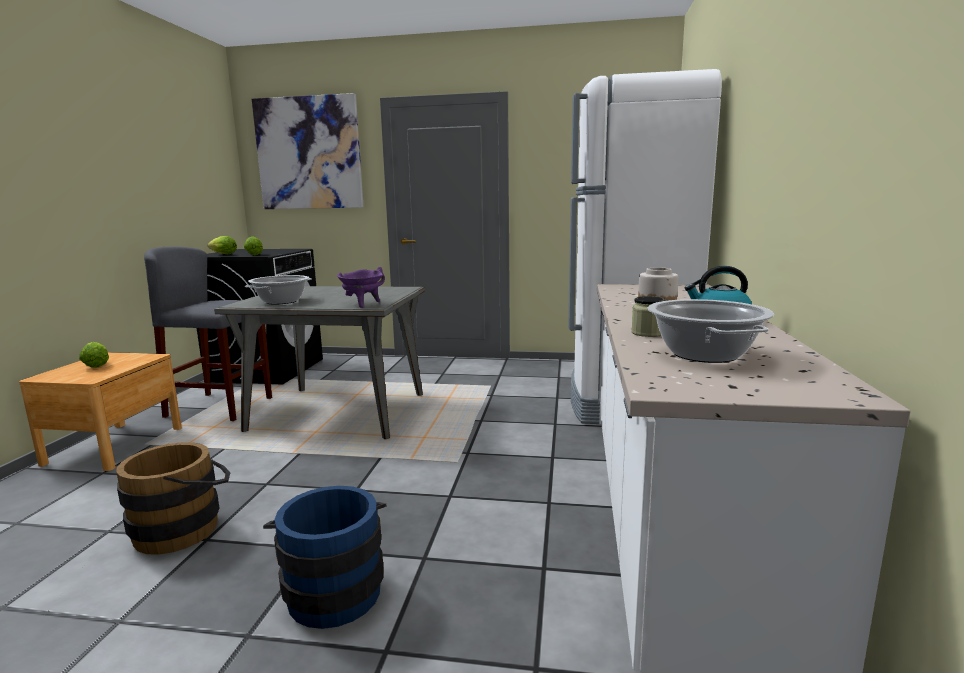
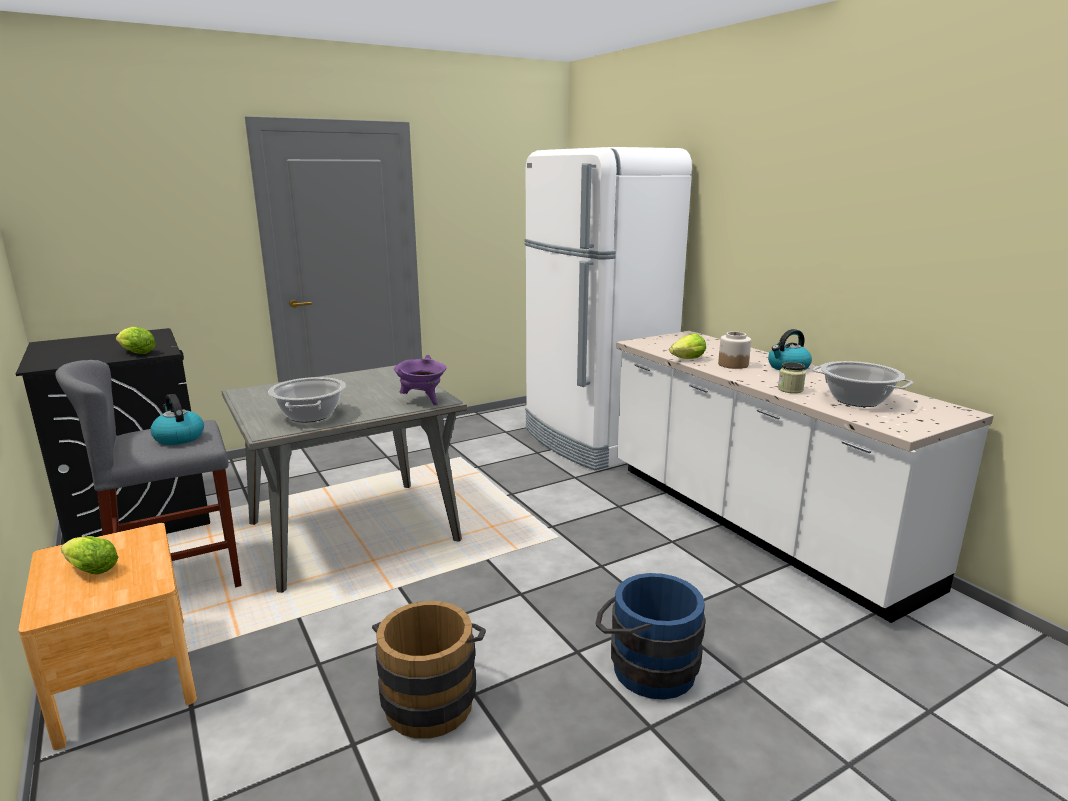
camera: 40 degrees left, 5 degrees up
lettuce [207,236,237,254] -> lettuce moved to [669,334,706,359]
picture [252,93,364,209] -> none
none -> kettle [150,394,204,445]

